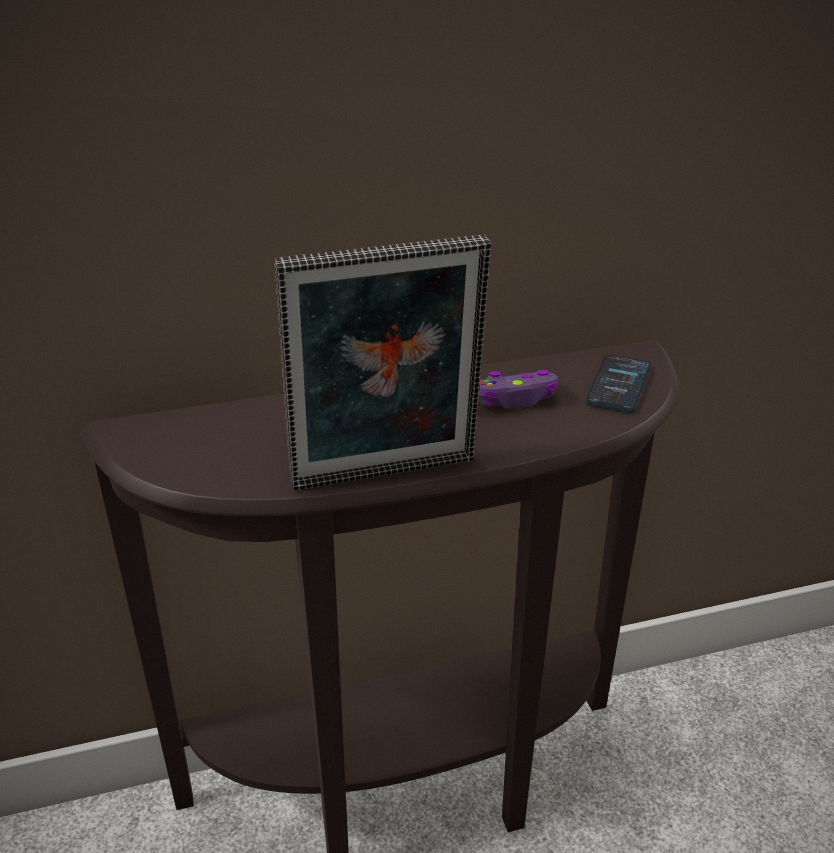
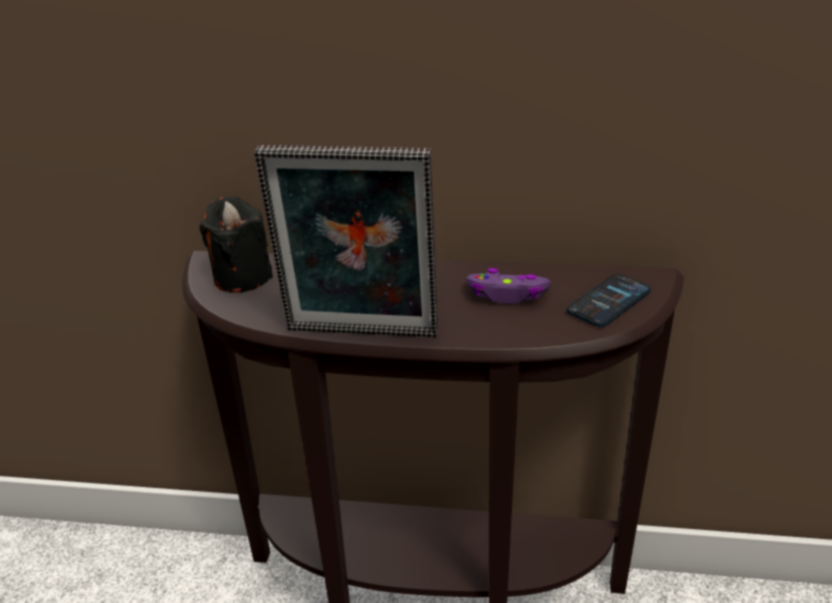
camera: 25 degrees right, 0 degrees up
none -> black candle [199,196,273,293]

